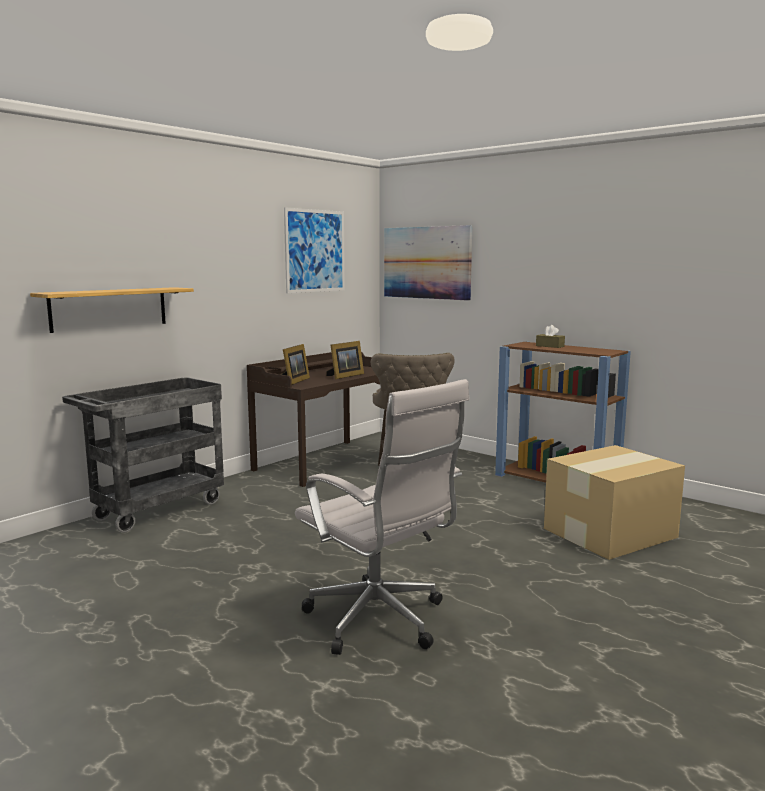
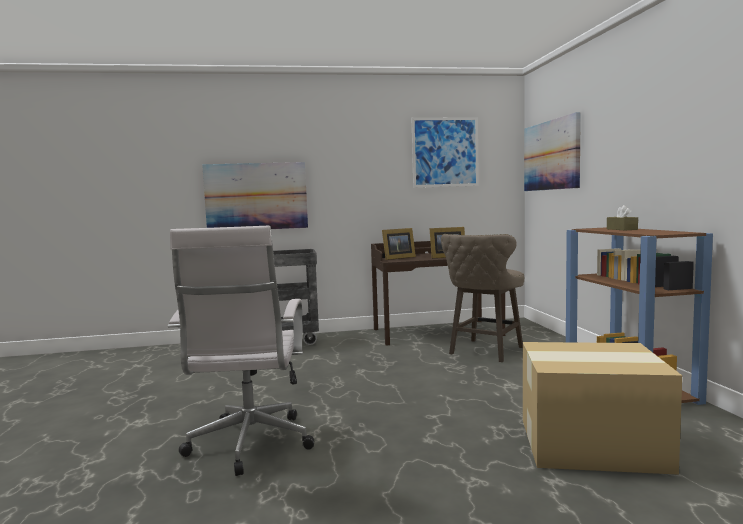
camera: 40 degrees right, 5 degrees down
shelf [30,287,194,333] -> picture [202,162,308,229]

